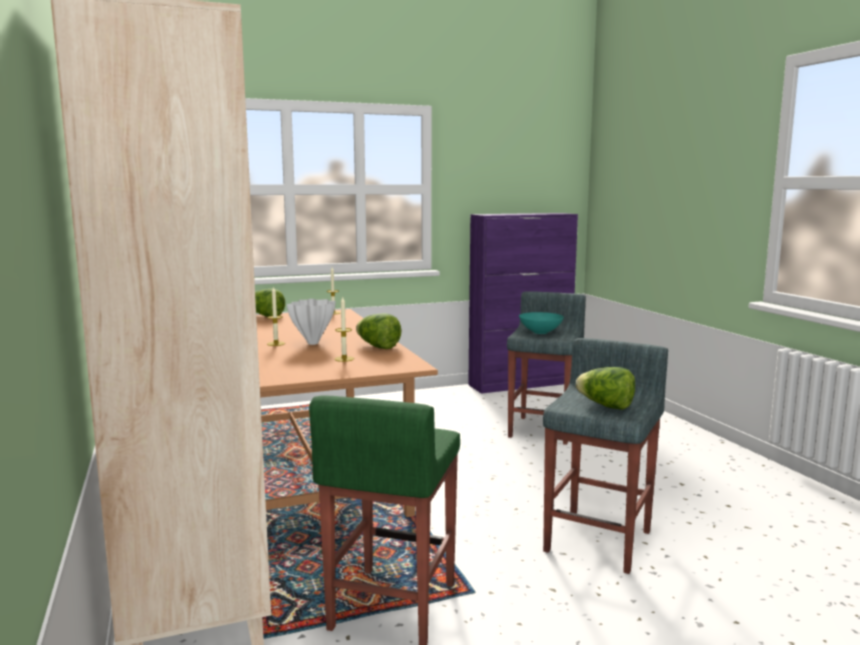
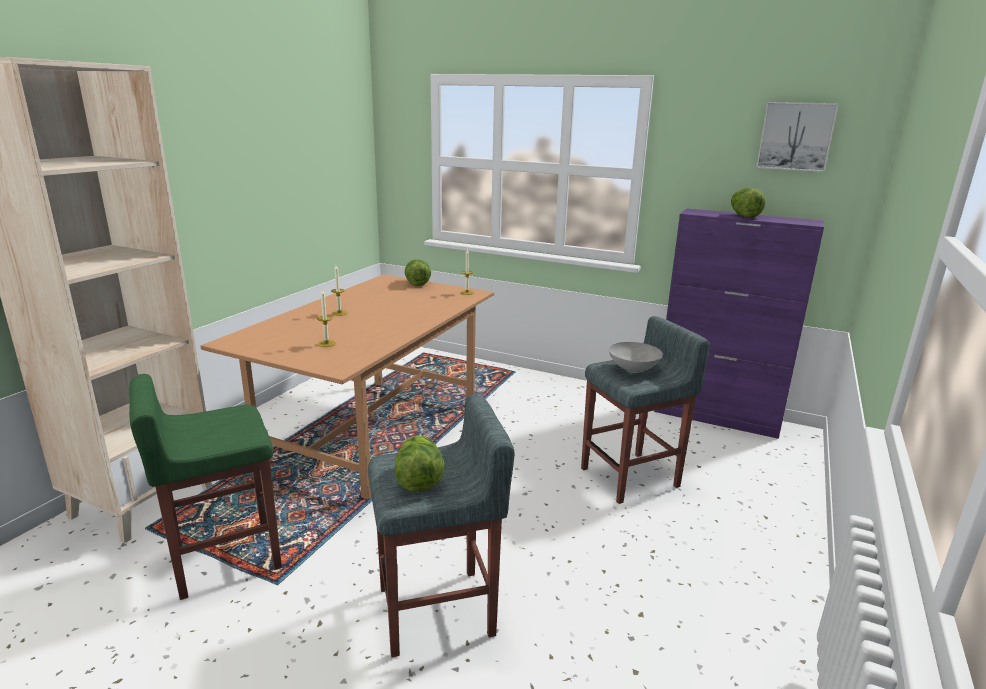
camera: 45 degrees right, 10 degrees up
white vase [287,299,336,345] -> none
lettuce [356,313,401,349] -> lettuce moved to [731,187,766,218]
turquoise bowl [519,312,564,334] -> grey bowl [609,342,663,373]
none -> picture [756,102,839,172]

